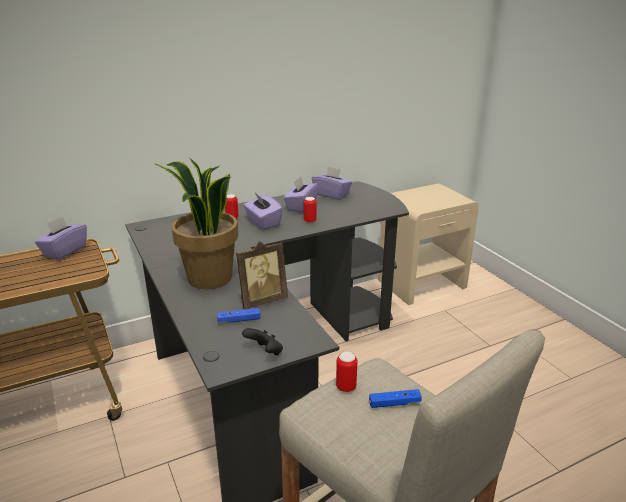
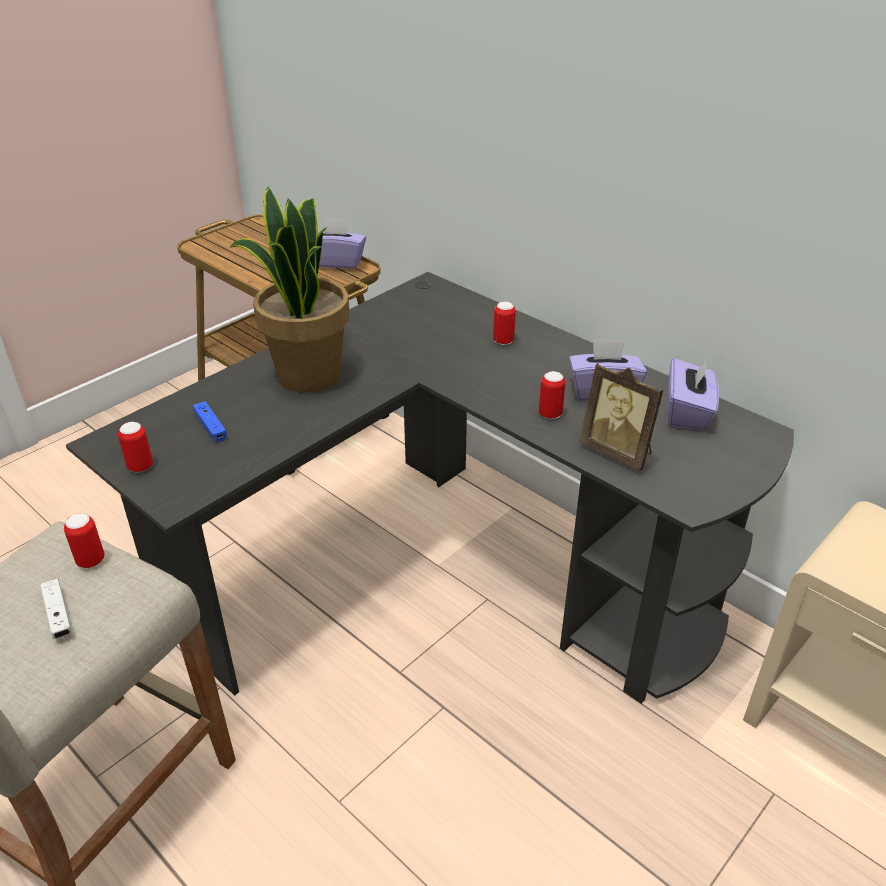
camera: 70 degrees right, 10 degrees up
picture frame [236,241,288,310] -> picture frame moved to [579,363,663,471]
black game controller [242,328,283,355] -> can [118,422,153,472]
purple tissue box [243,193,283,230] -> none
blue game controller [369,389,422,408] -> white game controller [40,579,72,639]

